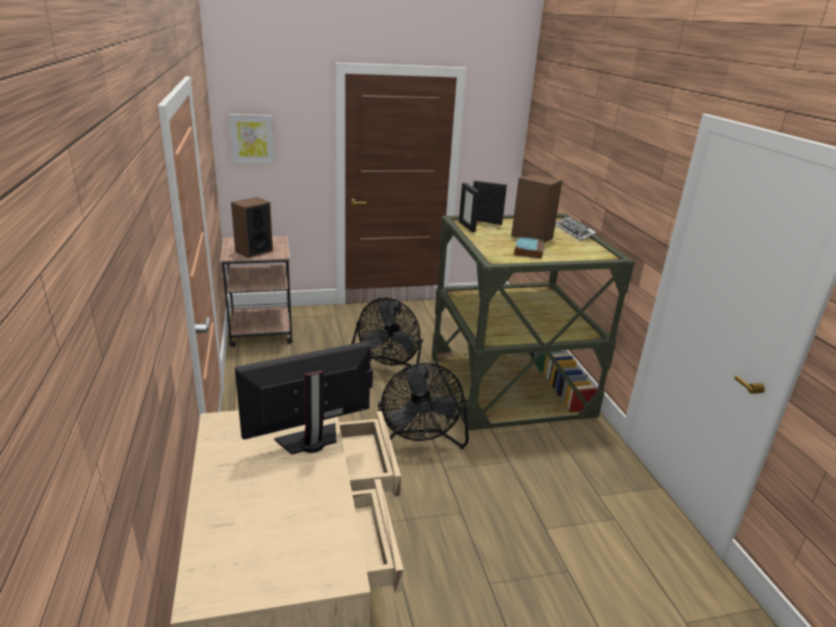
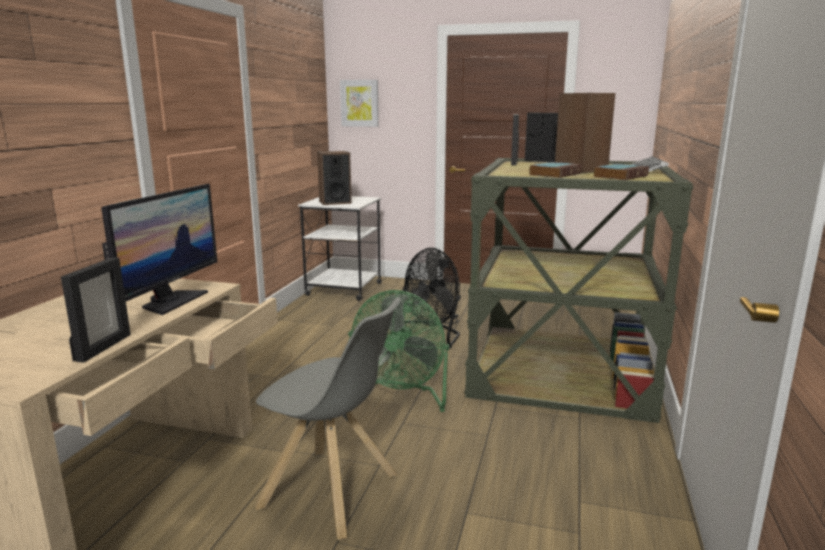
camera: 30 degrees right, 10 degrees down
brown cart [220,236,293,347] -> white cart [298,196,382,301]
monitor [235,341,373,455] -> monitor turned 105 degrees clockwise [101,184,217,315]
black fan [378,363,469,450] -> green fan [348,290,449,412]
none -> picture frame [61,257,131,362]
none -> grey chair [255,298,401,540]
none -> book [594,164,649,180]

